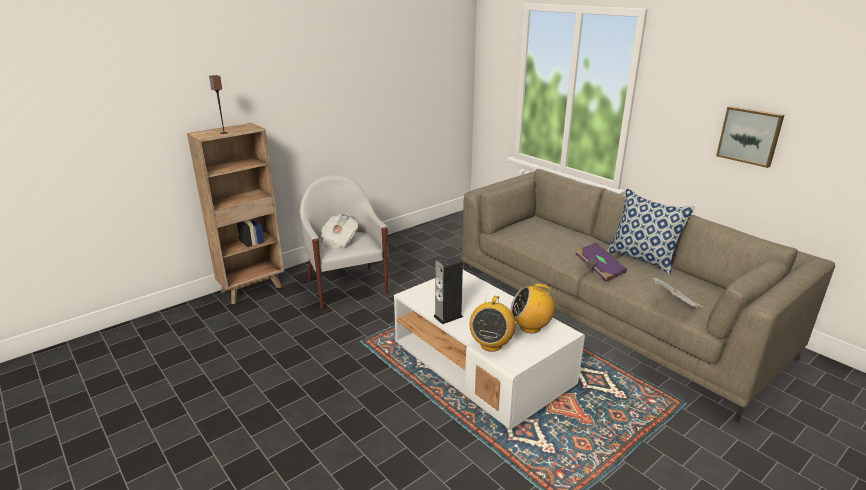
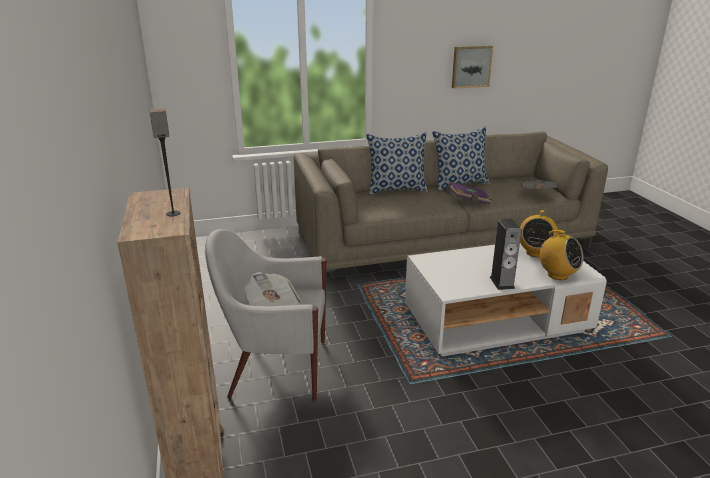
camera: 65 degrees left, 0 degrees up
none -> pillow [366,132,428,195]

